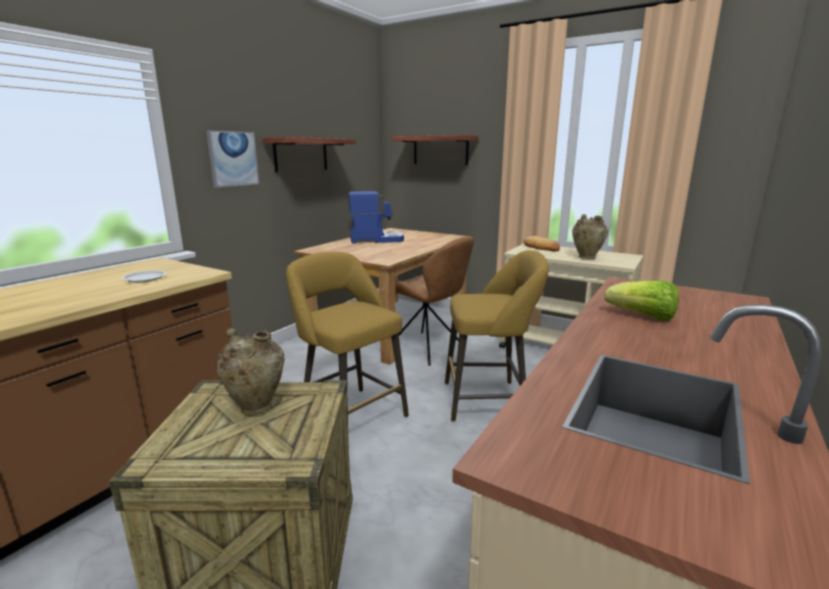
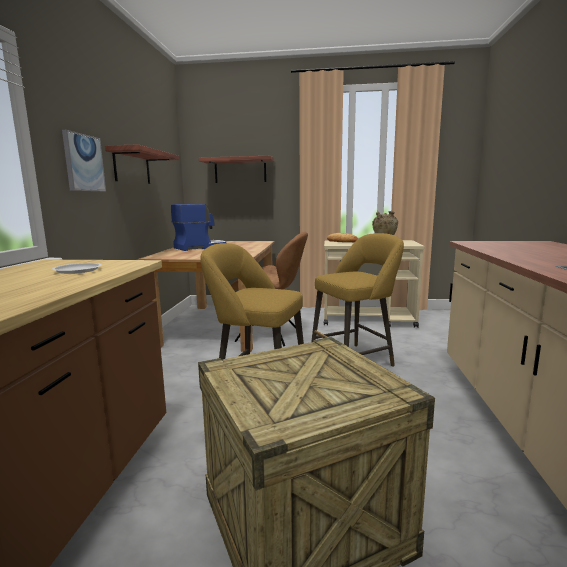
camera: 25 degrees left, 5 degrees down
beige vase [216,328,285,415] -> none
lettuce [605,281,679,321] -> none

